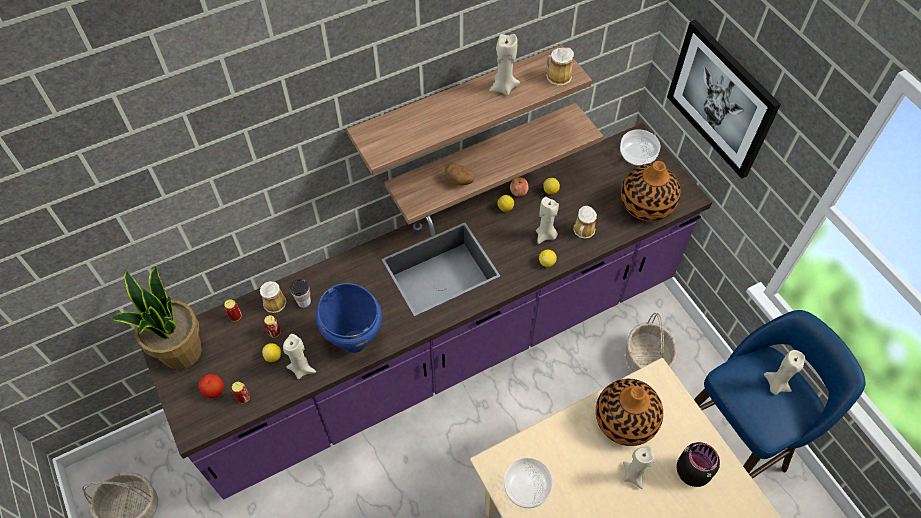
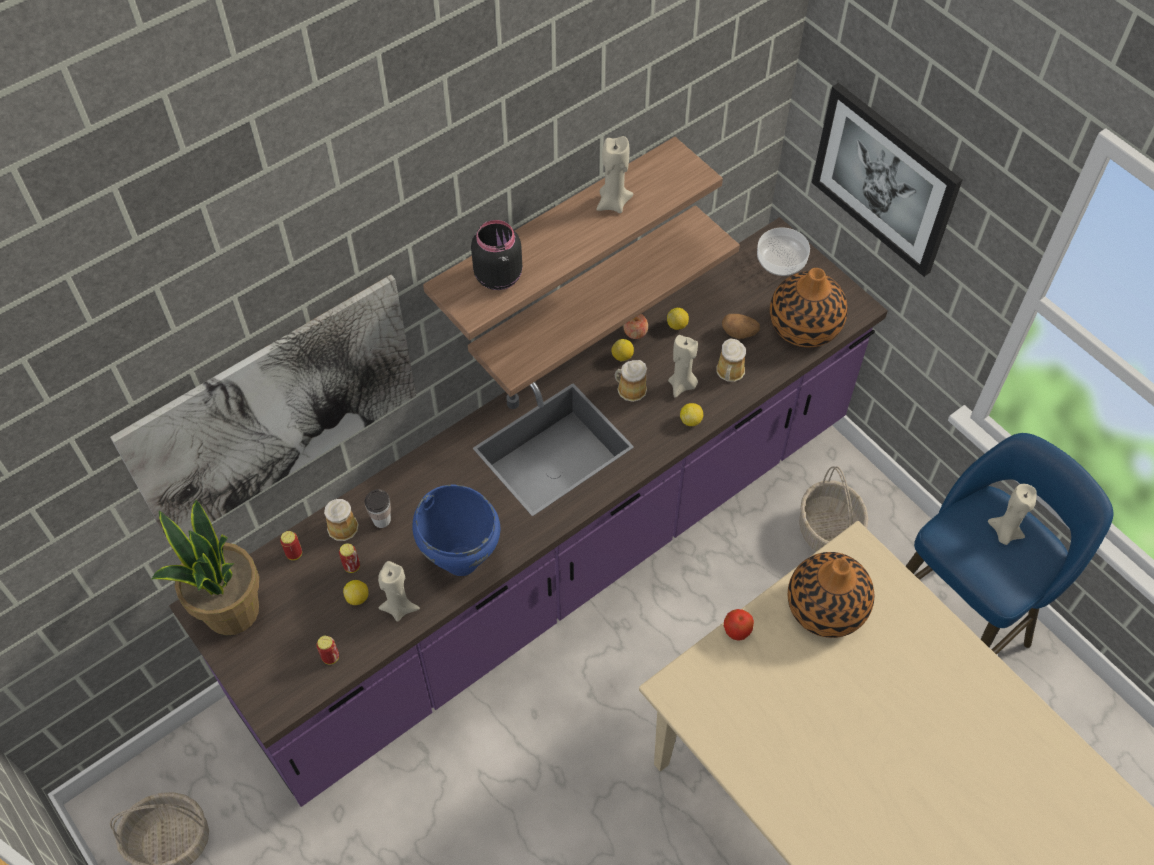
camera: 10 degrees left, 0 degrees up
apple [198,374,224,398] -> apple moved to [724,609,754,641]
potato [445,164,475,186] -> potato moved to [722,314,760,339]
bowl [504,458,553,508] -> none
mug [546,48,574,86] -> mug moved to [615,360,647,402]
beige candle [623,446,655,489] -> none
black jar [676,442,720,487] -> black jar moved to [471,220,522,290]
none -> picture [110,275,416,546]

